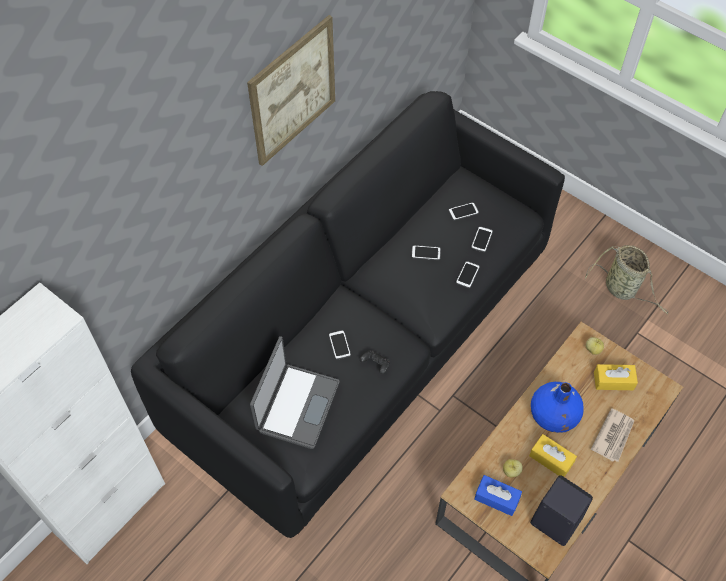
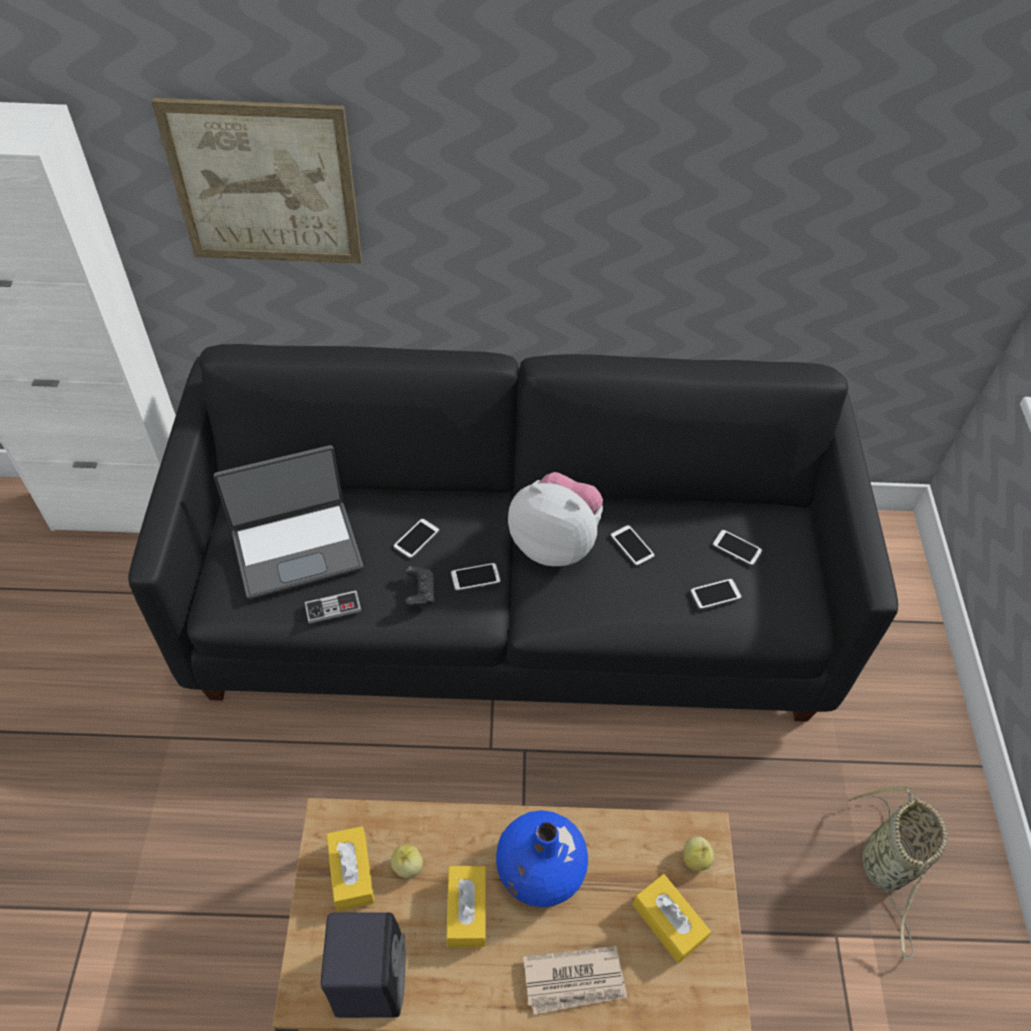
camera: 50 degrees right, 5 degrees down
picture [247,15,335,166] -> picture moved to [152,98,362,264]
phone [456,261,480,288] -> phone moved to [450,563,501,591]
blue tissue box [474,475,522,516] -> yellow tissue box [326,826,374,911]
none -> game controller [304,590,361,624]
none -> plush toy [508,472,603,566]

